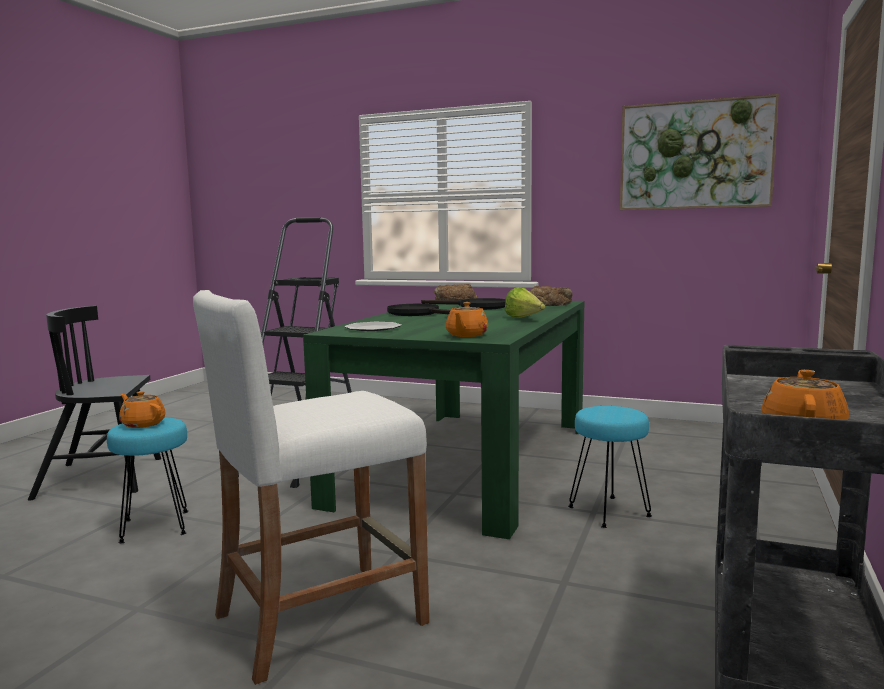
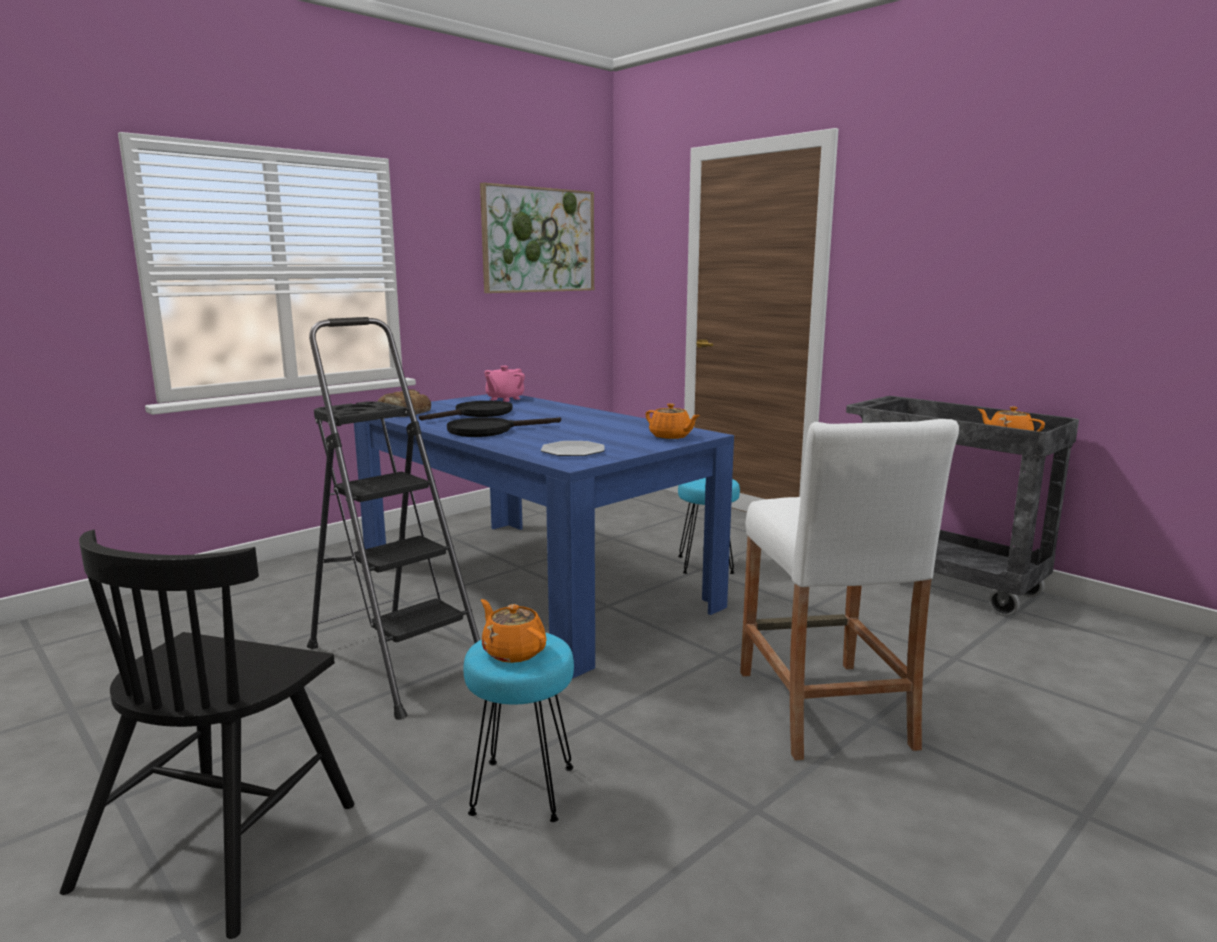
camera: 65 degrees left, 5 degrees up
orange teapot [119,391,165,428] -> orange teapot turned 75 degrees clockwise [481,599,546,663]
green dining table [303,301,584,539] -> blue dining table [354,394,734,679]
lettuce [505,287,545,318] -> none
bread [530,286,572,306] -> pink teapot [484,366,525,402]

